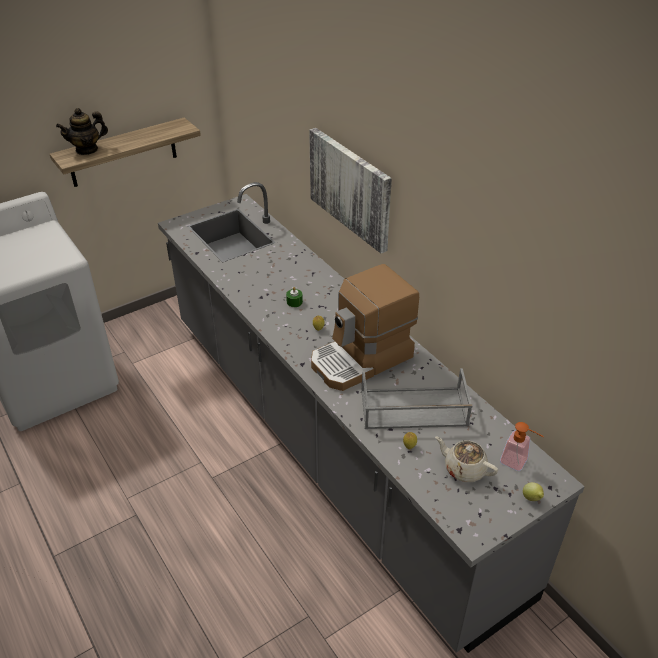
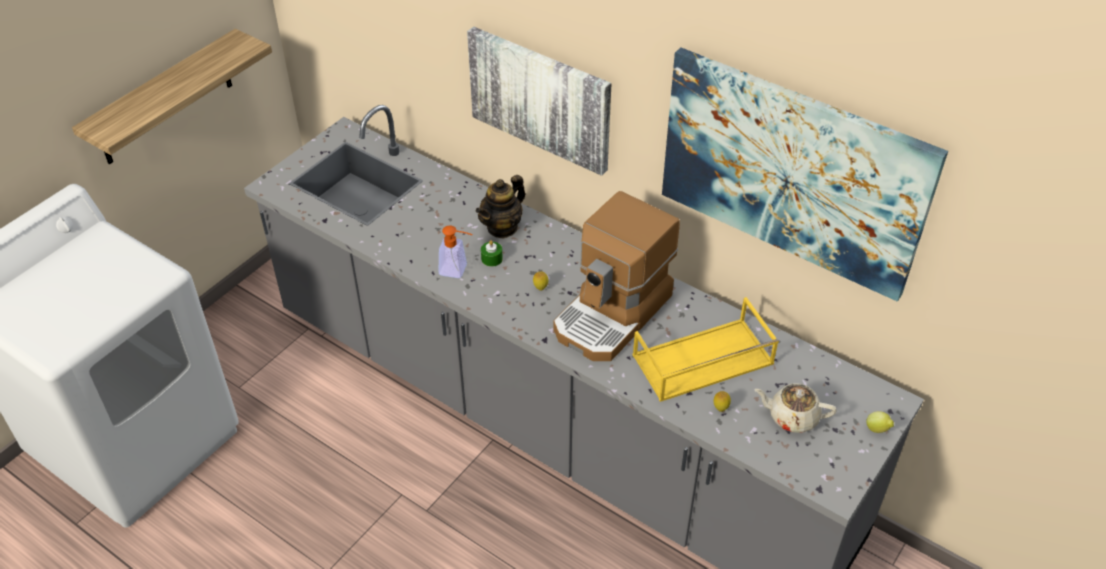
camera: 20 degrees left, 5 degrees up
teapot [56,108,108,155] -> teapot moved to [476,175,525,239]
grey tray [361,368,472,429] -> yellow tray [633,297,779,402]
soap dispenser [500,422,544,471] -> soap dispenser moved to [439,226,473,278]
none -> picture [662,48,948,302]

